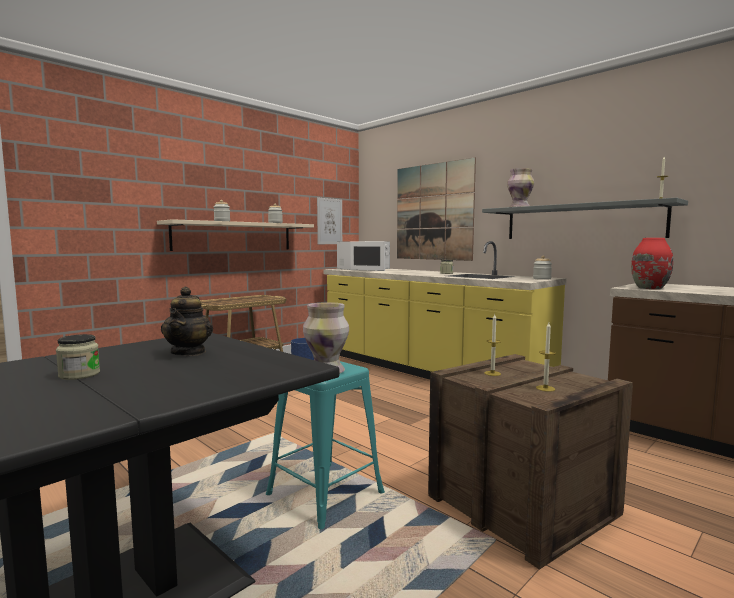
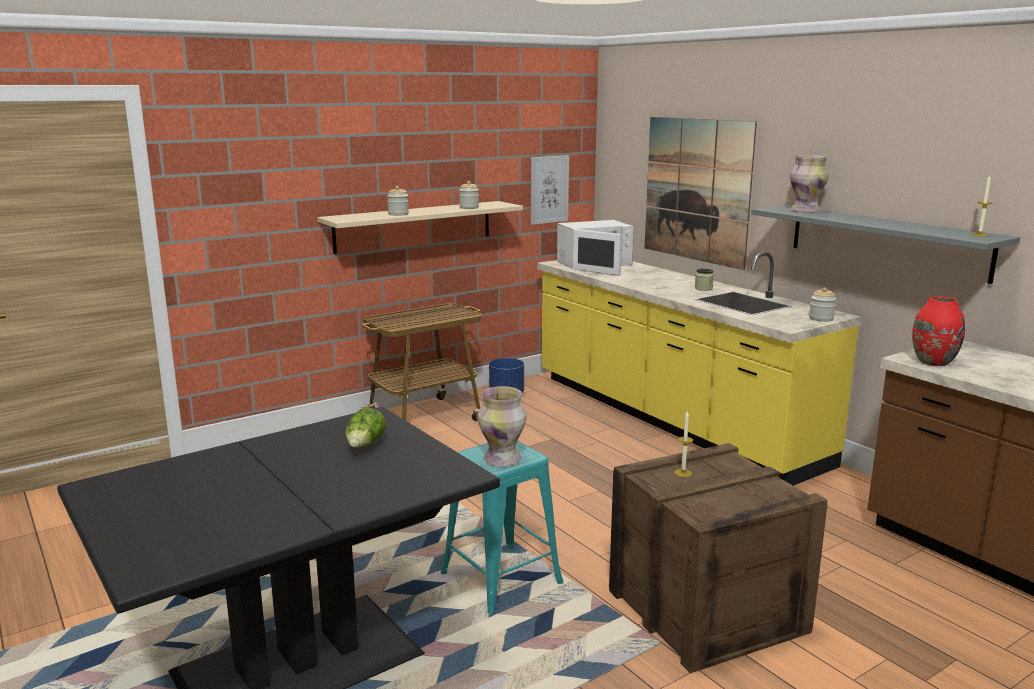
camera: 10 degrees right, 10 degrees up
jar [56,334,100,380] -> none
teapot [161,287,213,356] -> lettuce [345,408,386,448]
candle [536,323,556,392] -> none

